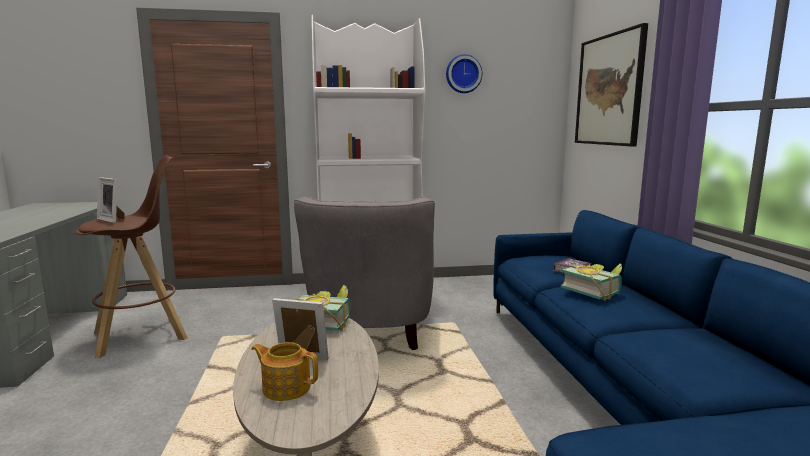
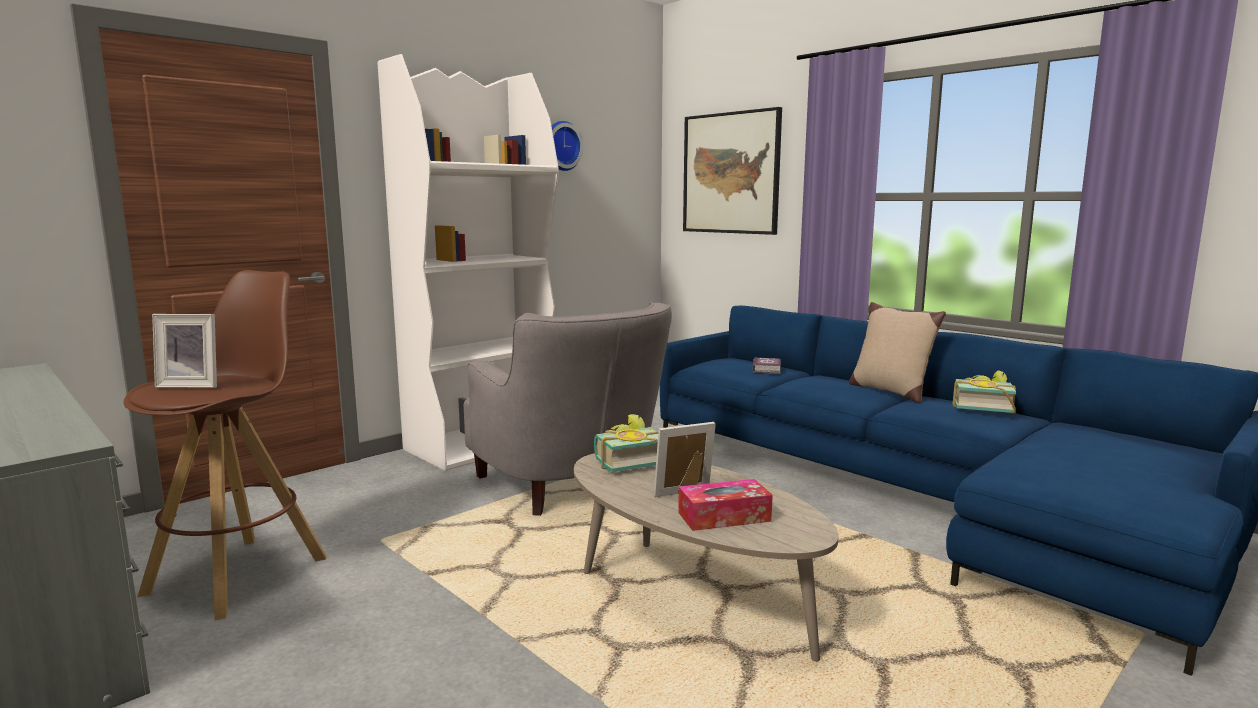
camera: 35 degrees left, 0 degrees up
teapot [251,342,318,401] -> tissue box [678,479,773,531]
book [561,263,622,301] -> book moved to [952,371,1016,414]
none -> beige pillow [849,302,946,403]

